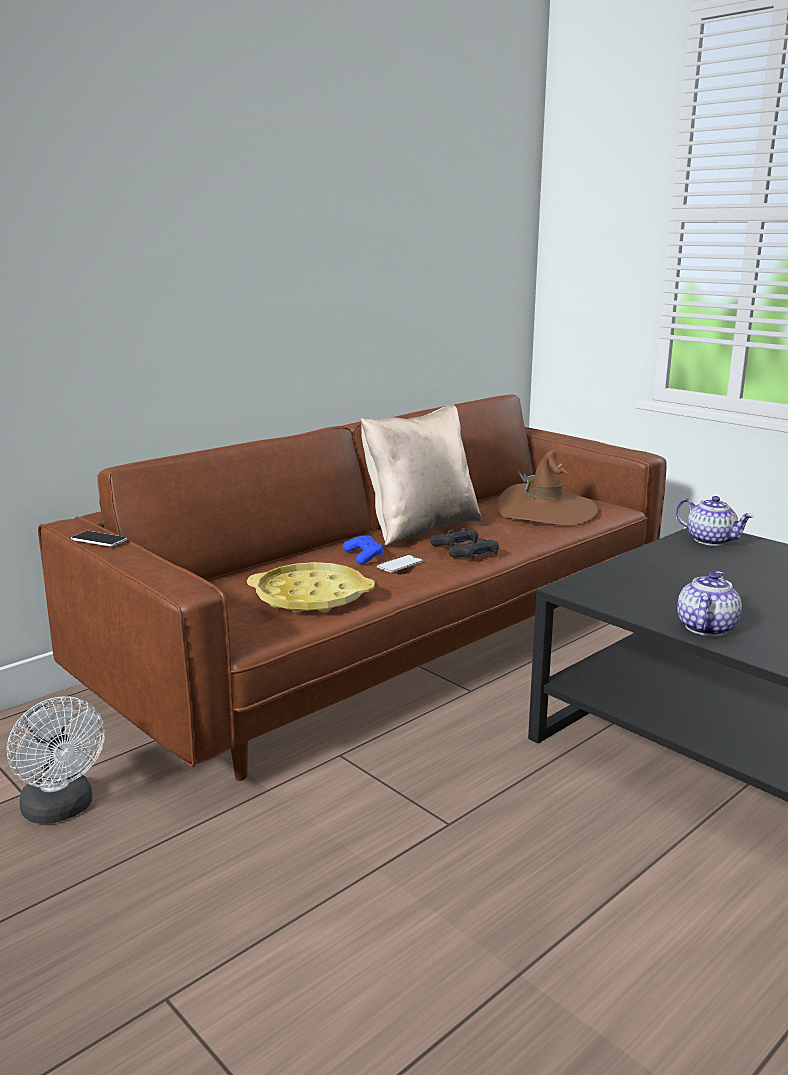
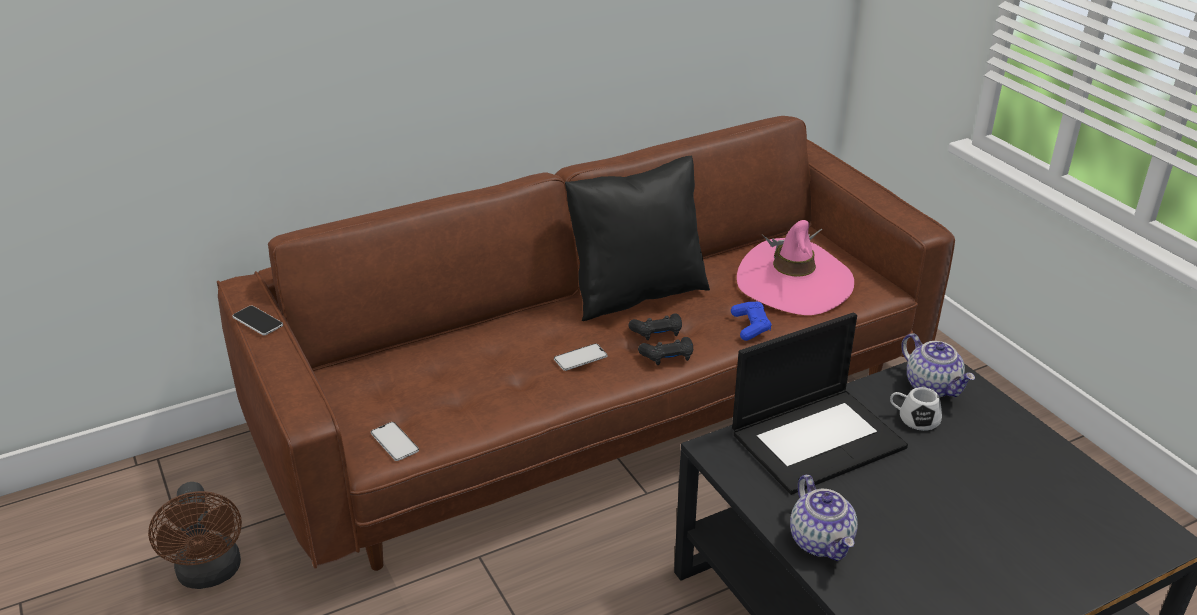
camera: 15 degrees right, 15 degrees up
white fan [7,696,105,824] -> brown fan [148,482,242,589]
yellow tray [247,562,375,613] -> none
blue game controller [343,535,383,564] -> blue game controller moved to [731,302,772,341]
beige pillow [361,404,481,546] -> black pillow [565,156,710,321]
brown hat [497,450,598,526] -> pink hat [737,220,854,315]
teapot [677,571,742,636] -> teapot turned 120 degrees clockwise [790,475,858,561]
none -> phone [371,422,419,461]
none -> laptop [732,313,908,495]
none -> white mug [890,387,942,431]

